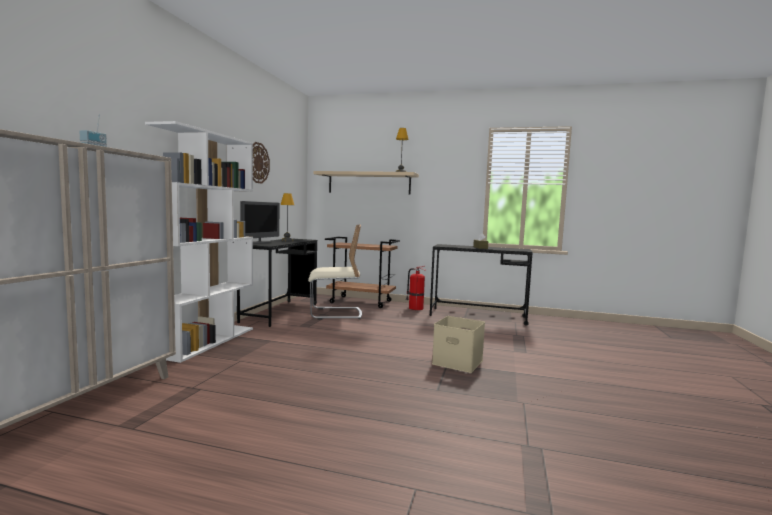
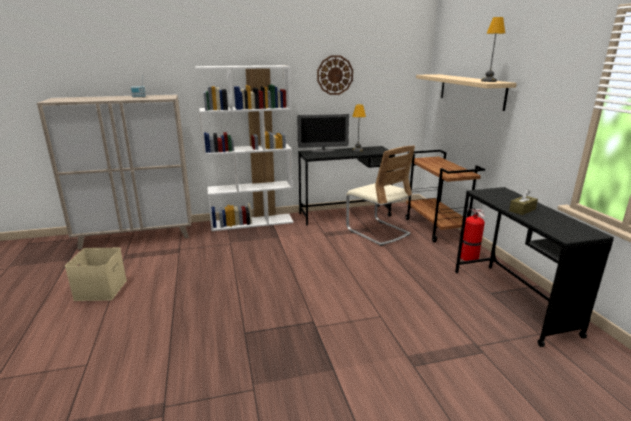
camera: 60 degrees right, 15 degrees up
beige storage box [432,316,485,373] -> beige storage box moved to [65,248,127,301]

